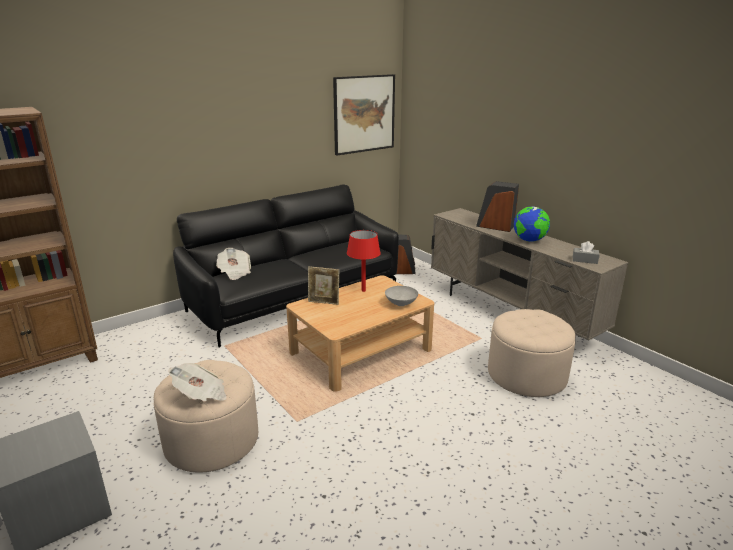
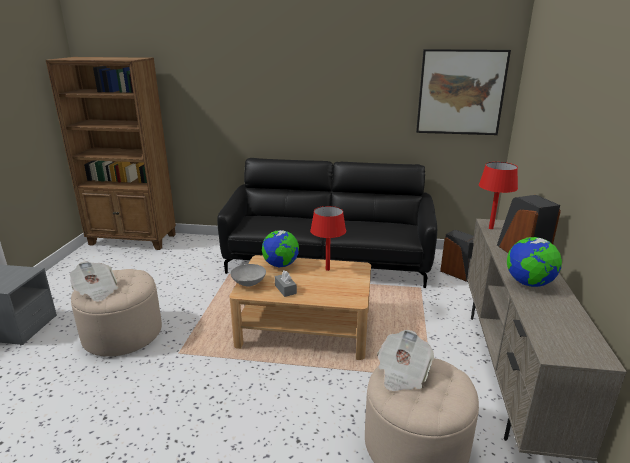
camera: 45 degrees right, 0 degrees up
newspaper [216,248,251,280] -> newspaper moved to [377,330,434,391]
picture frame [308,266,339,305] -> globe [262,230,299,267]
grey bowl [385,286,418,306] -> grey bowl moved to [231,264,266,287]
grey tissue box [573,241,600,264] -> grey tissue box moved to [275,271,297,297]
none -> red table lamp [479,162,518,229]

